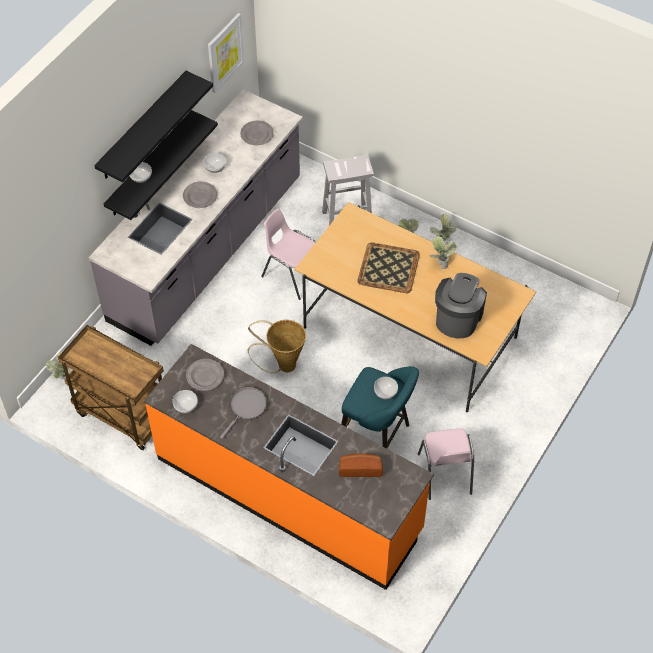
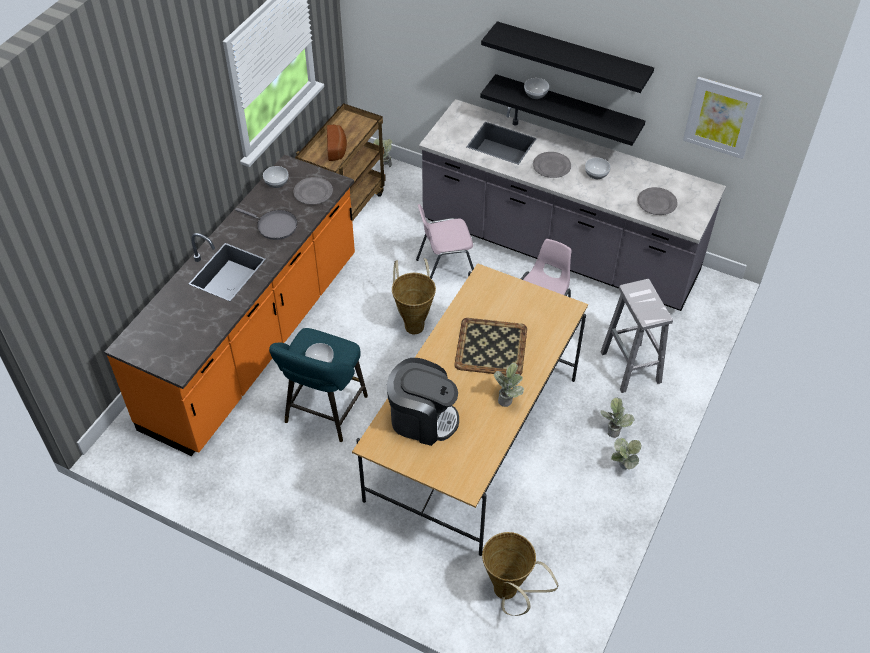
camera: 85 degrees right, 5 degrees down
bread [339,453,383,477] -> bread moved to [327,125,347,161]
pink chair [418,429,474,500] -> pink chair moved to [416,204,474,279]
none -> basket [482,532,558,616]

